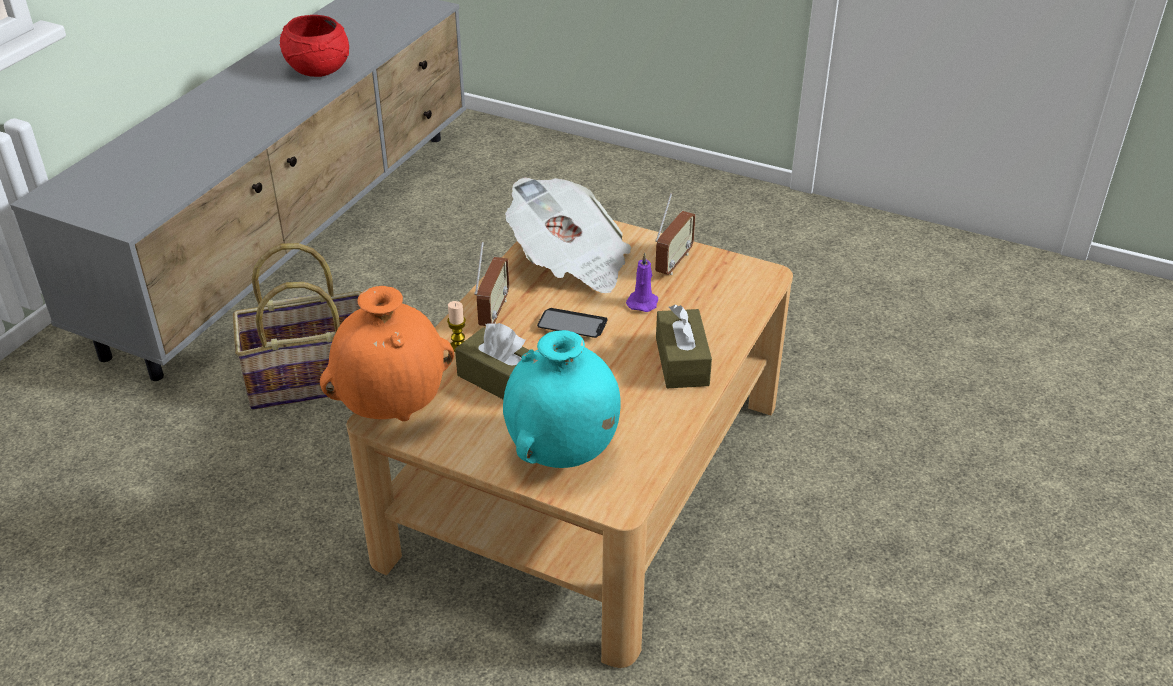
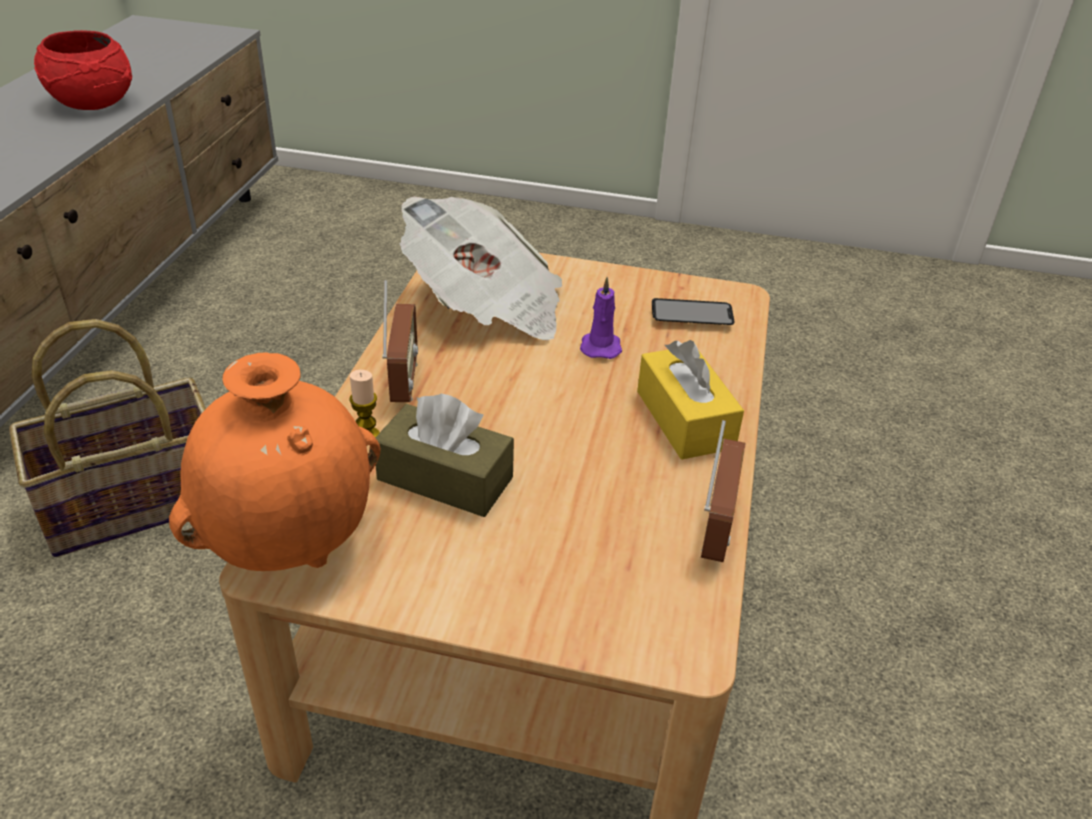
camera: 15 degrees left, 0 degrees up
turquoise vase [503,330,621,468] -> none
phone [537,308,607,338] -> phone moved to [652,298,734,325]
radio [655,193,696,275] -> radio moved to [701,420,746,562]
brown tissue box [656,305,712,388] -> yellow tissue box [637,340,744,460]

